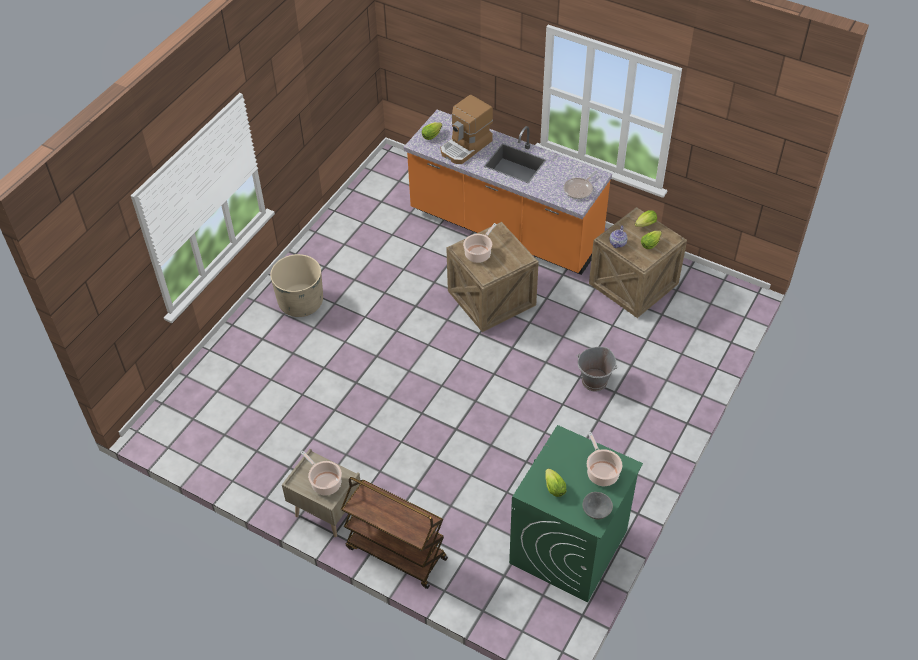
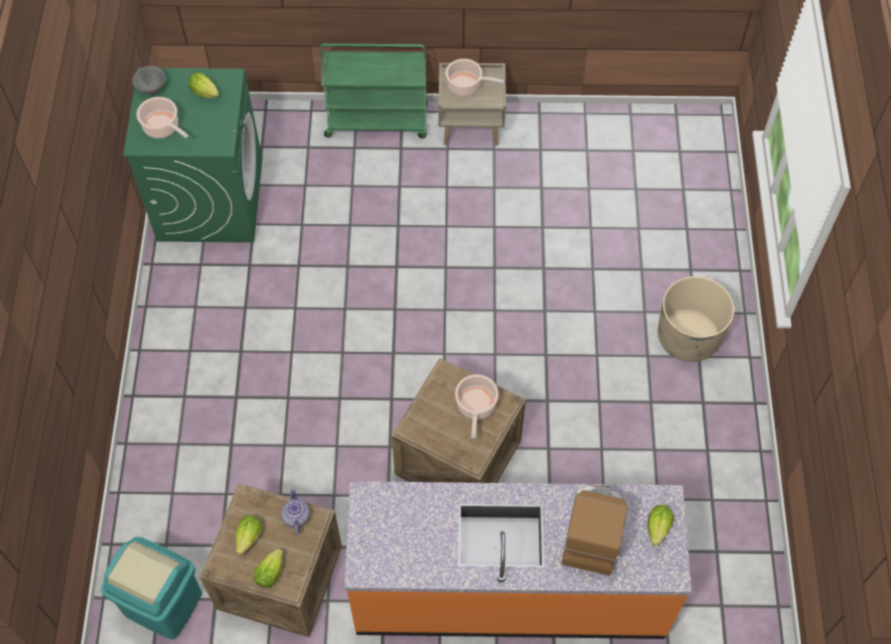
camera: 150 degrees right, 10 degrees up
brown cart [341,477,448,589] -> green cart [320,43,428,138]
frying pan [564,171,597,199] -> none
grey bucket [577,347,617,392] -> none
none -> turquoise trash can [101,537,202,640]

